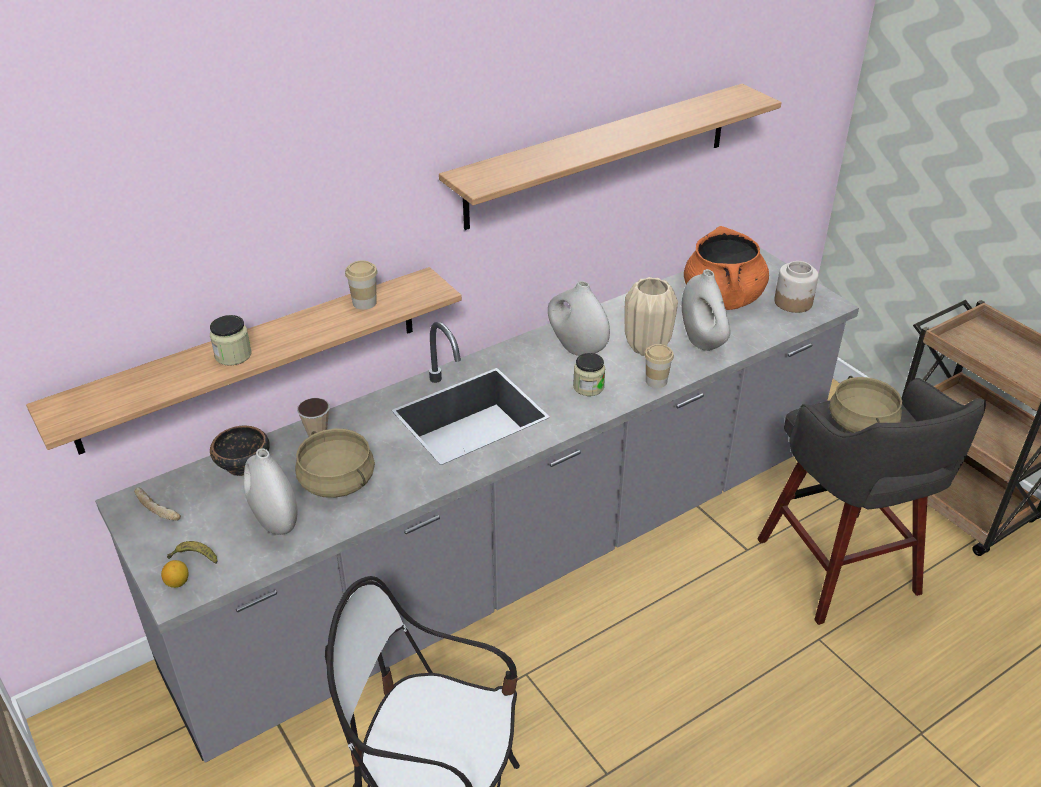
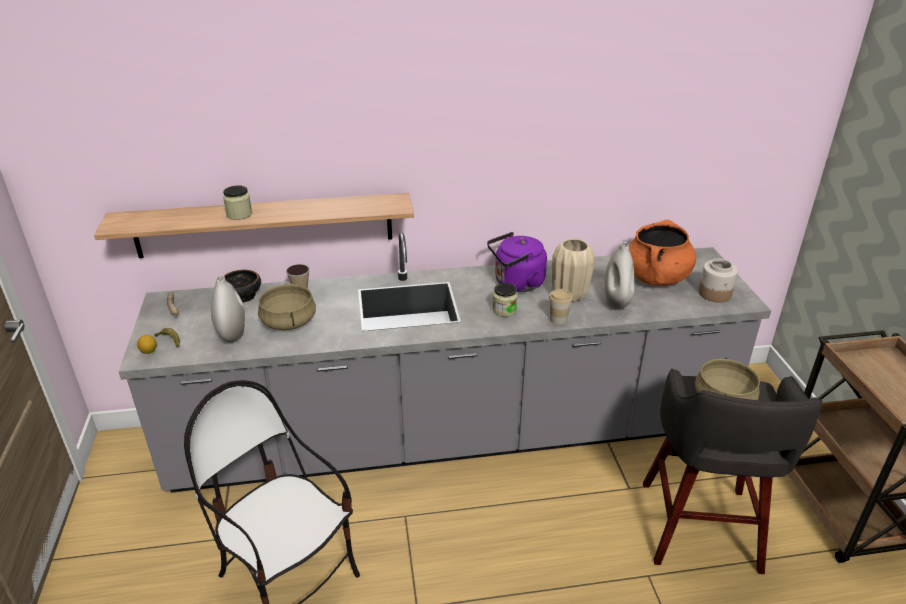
camera: 25 degrees right, 5 degrees down
cup [345,260,378,310] -> none
shelf [439,84,782,230] -> none
white vase [548,281,610,356] -> purple kettle [487,232,547,292]

